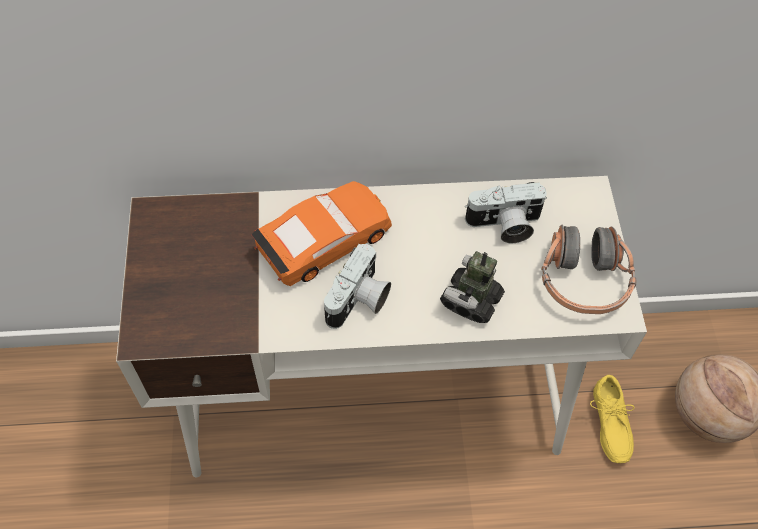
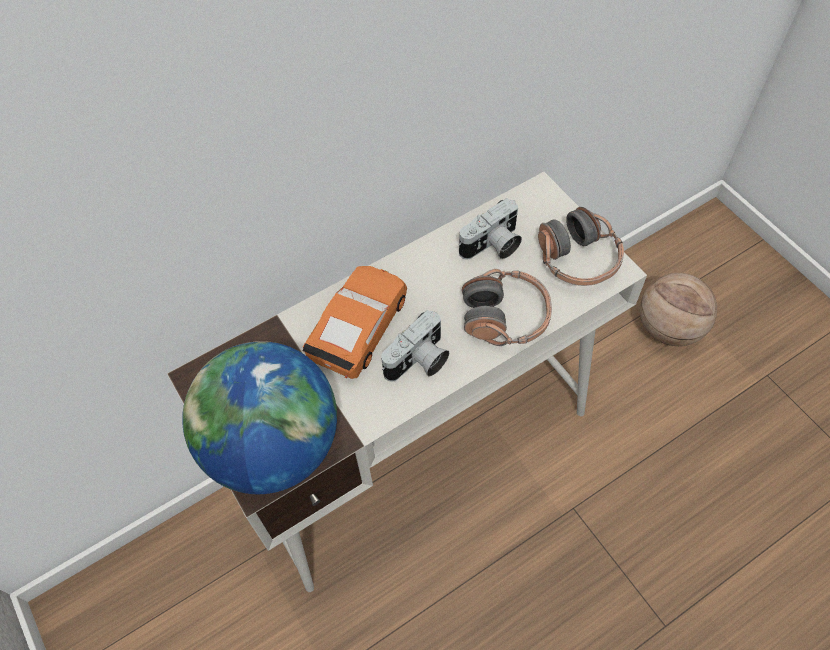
camera: 25 degrees left, 0 degrees up
camera [324,244,391,329] -> camera turned 45 degrees clockwise [381,310,449,381]
toy robot [440,251,505,323] -> headphones [462,269,552,346]
yellow shoe [590,375,635,464] -> none
none -> globe [182,341,337,494]

